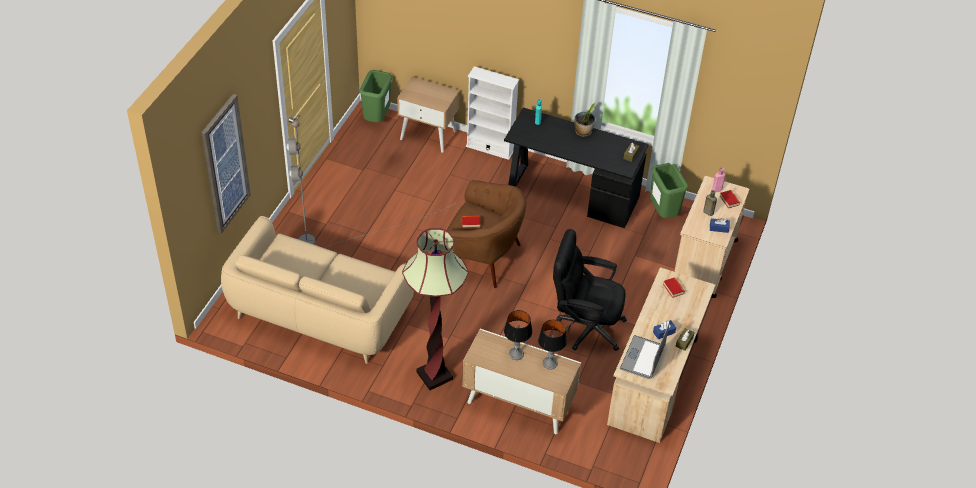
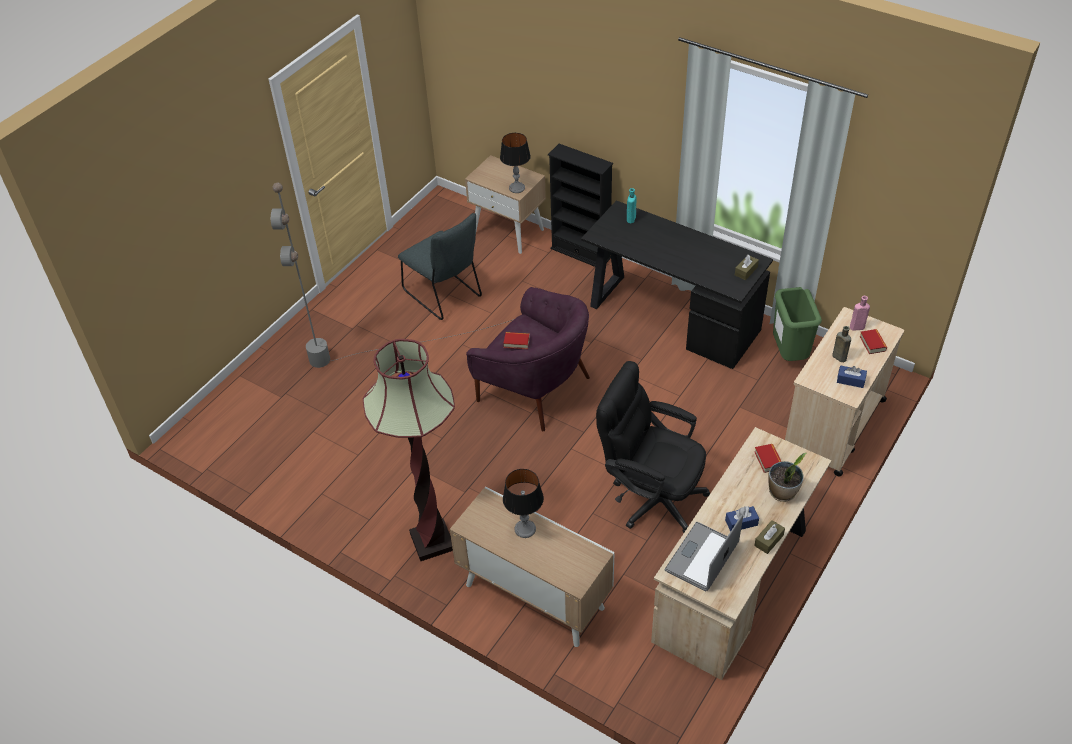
camera: 15 degrees right, 0 degrees up
picture [201,94,251,234] -> none
beige sofa [221,216,414,364] -> none
green trash can [359,70,392,123] -> none
brown armchair [439,180,527,288] -> purple armchair [466,287,590,431]
white bookcase [466,66,519,160] -> black bookcase [548,144,613,267]
table lamp [538,320,567,370] -> table lamp moved to [500,133,531,193]
potted plant [574,102,596,137] -> potted plant moved to [768,453,806,502]
none -> grey chair [398,213,482,320]

